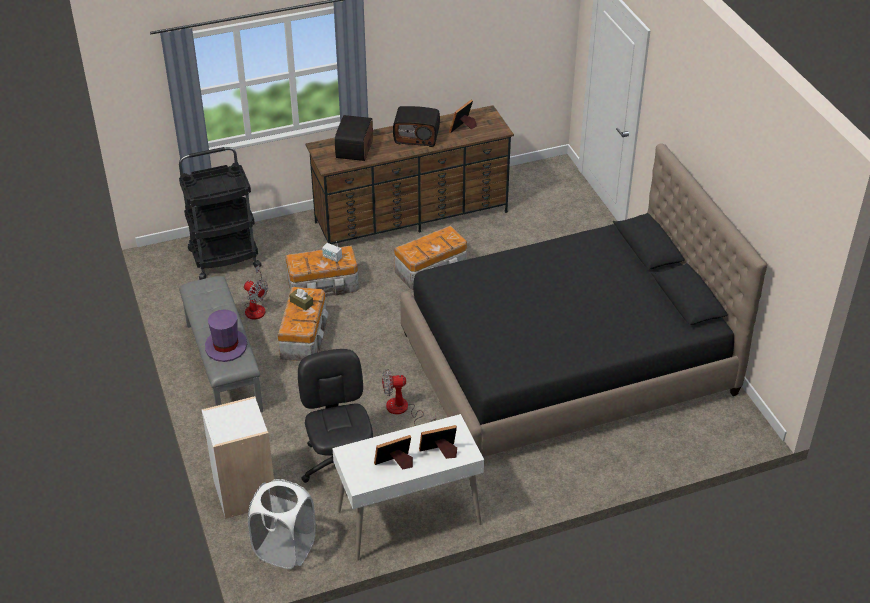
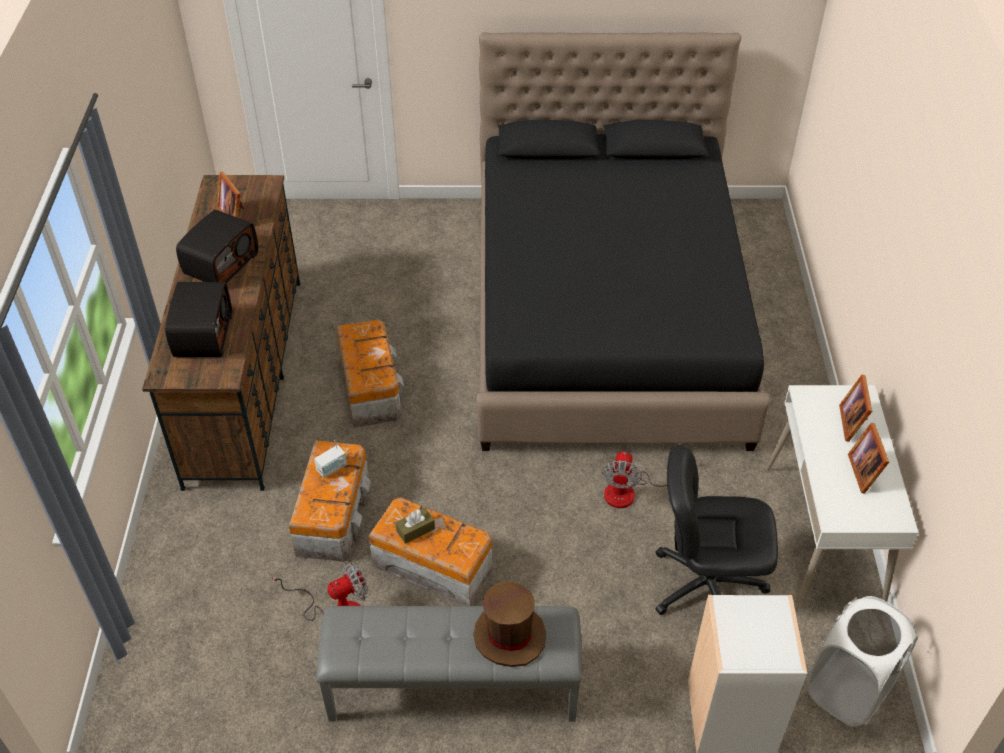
camera: 70 degrees left, 5 degrees up
black cart [179,147,261,280] -> none
purple hat [205,309,247,362] -> brown hat [473,582,546,667]
radio [335,115,373,161] -> radio turned 120 degrees counterclockwise [165,282,232,357]

